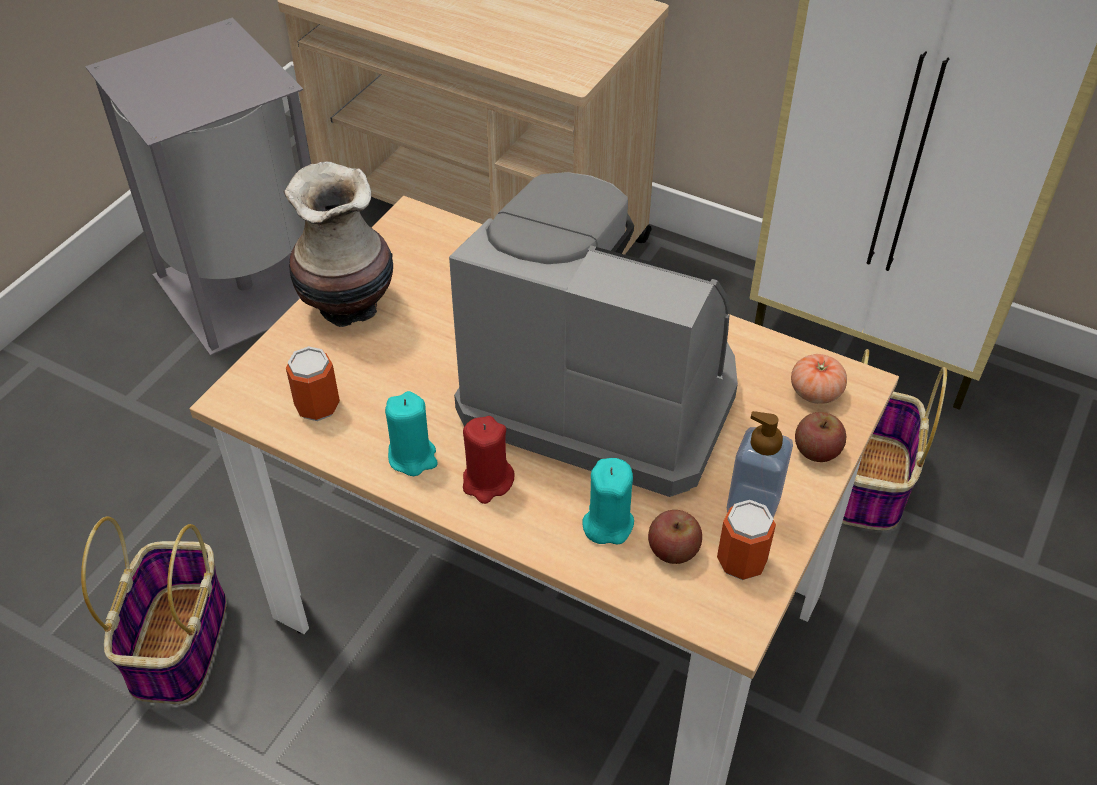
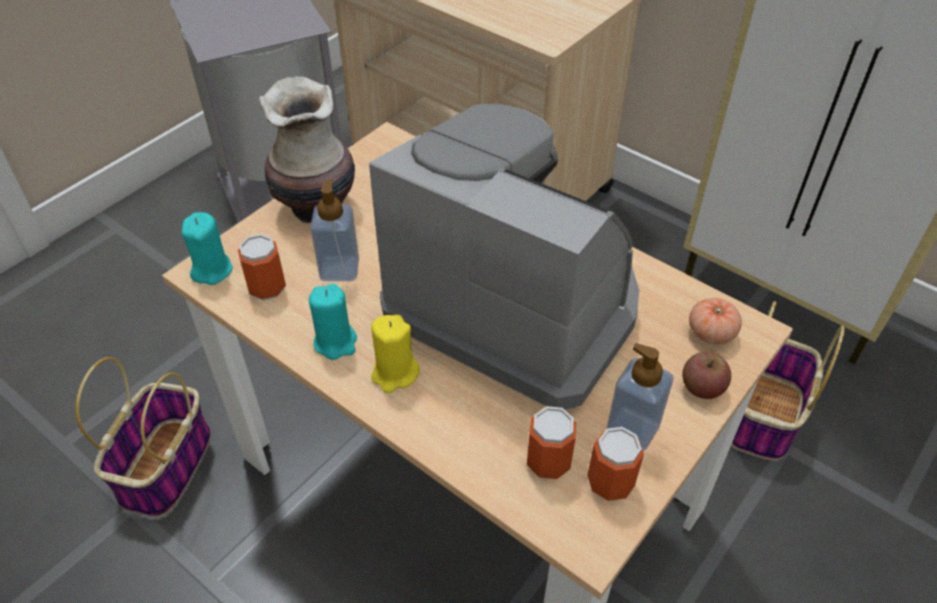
camera: 10 degrees right, 0 degrees up
red candle [463,416,514,504] -> yellow candle [371,315,420,393]
turquoise candle [583,458,634,545] -> turquoise candle moved to [182,212,233,285]
apple [648,510,702,564] -> can [527,406,576,479]
none -> soap dispenser [310,179,359,281]

